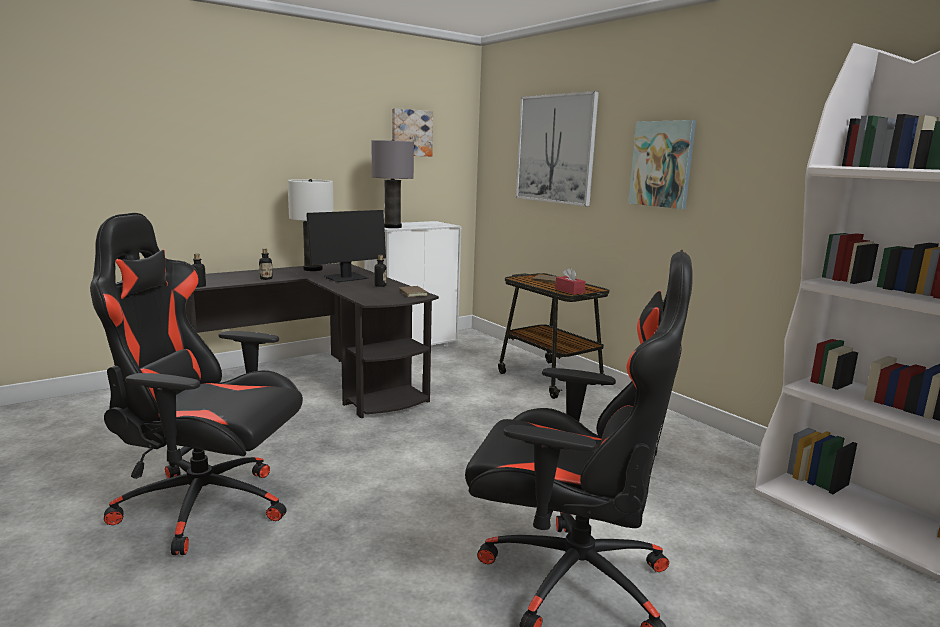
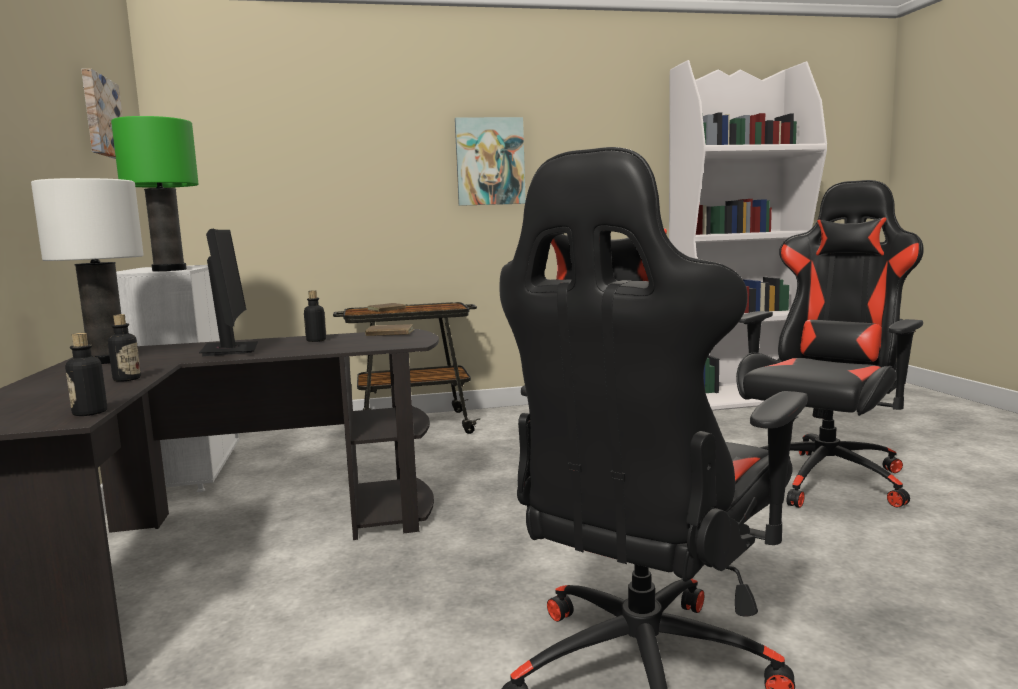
camera: 65 degrees left, 5 degrees down
grey table lamp [372,140,414,228] -> green table lamp [111,116,199,271]
picture [516,91,599,206] -> none
red tissue box [555,267,585,294] -> none

